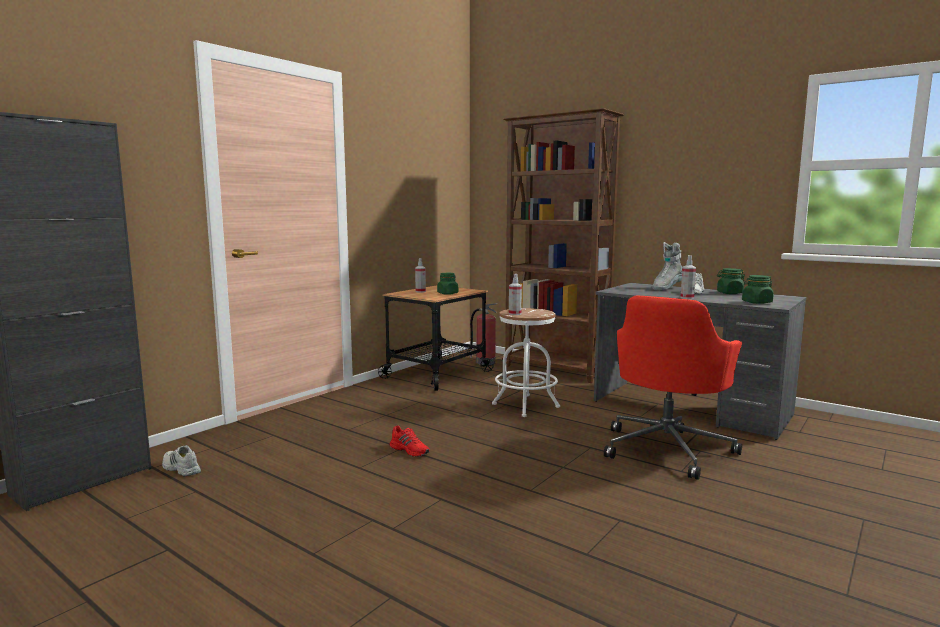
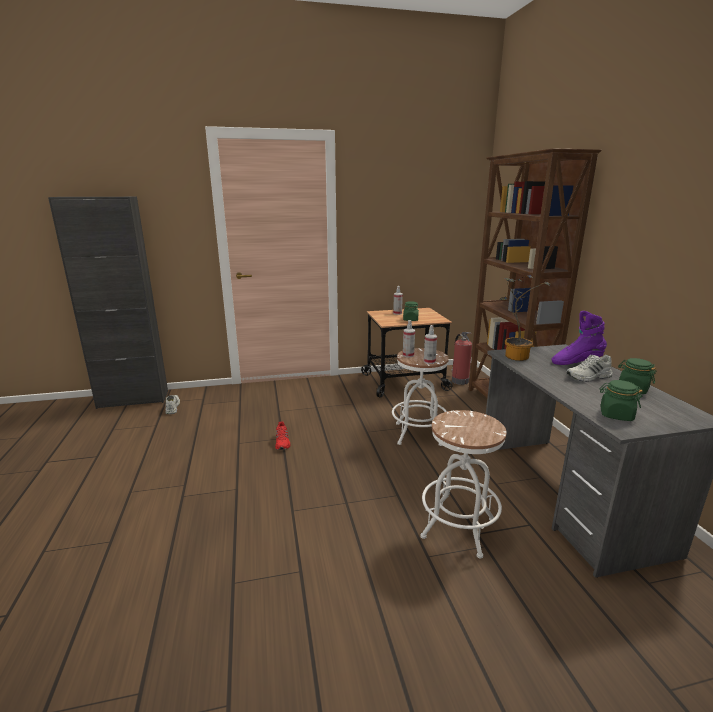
camera: 40 degrees right, 10 degrees up
red office chair [604,296,742,480] -> white stool [420,410,506,559]
grey boot [652,242,682,291] -> purple boot [552,311,607,365]
spray bottle [680,255,696,299] -> spray bottle moved to [424,325,437,364]
none -> potted plant [500,275,552,361]

